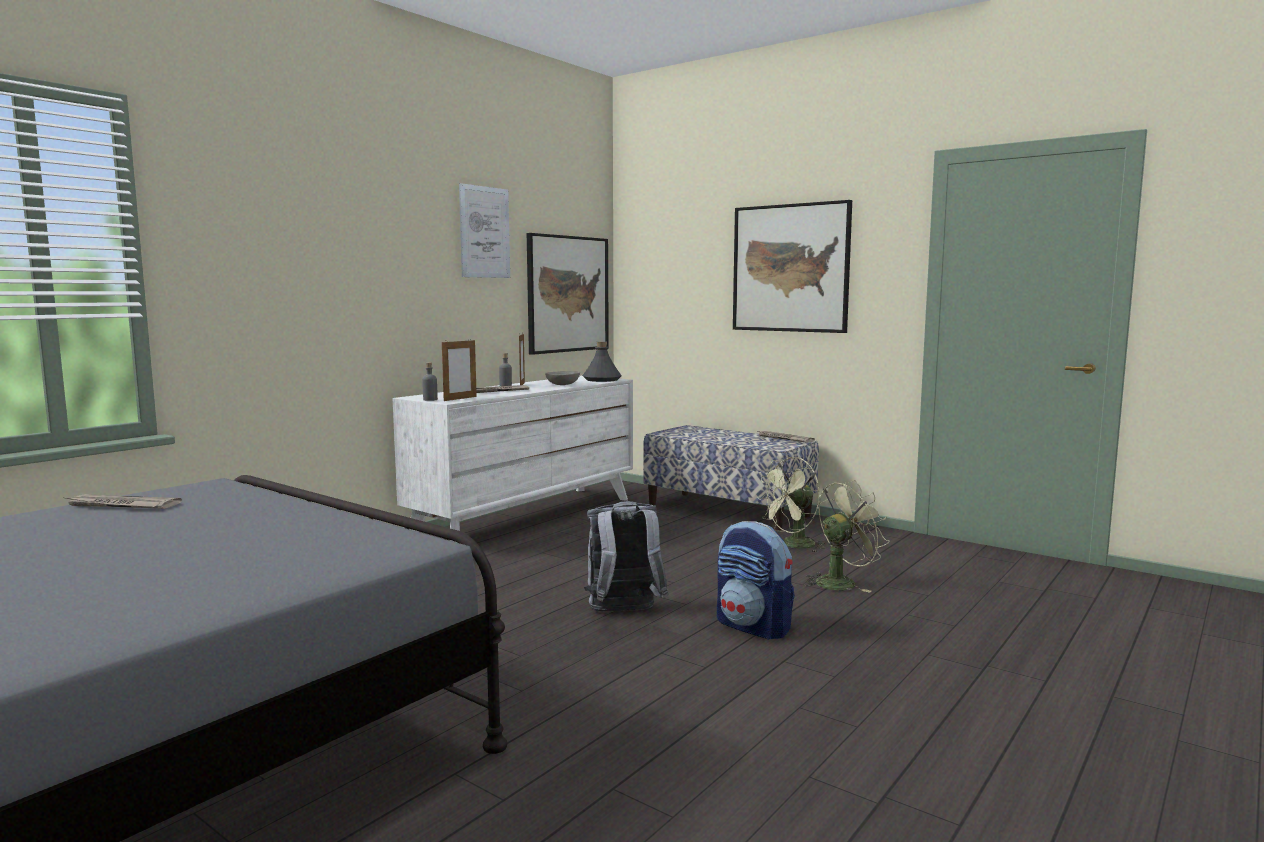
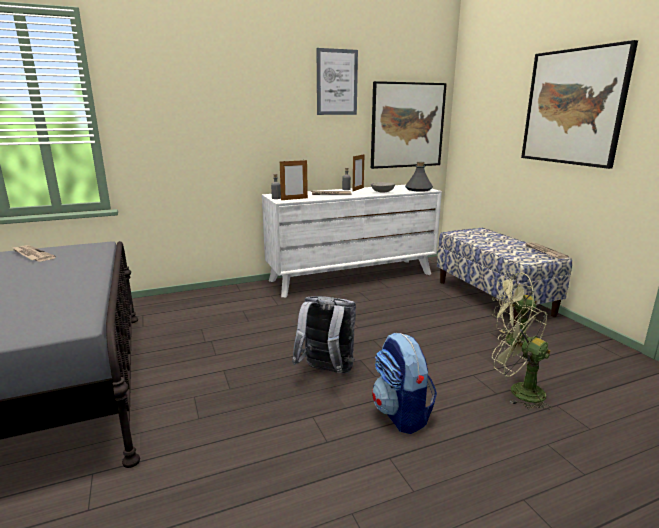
camera: 30 degrees right, 10 degrees up
green fan [803,480,890,593] -> green fan turned 135 degrees counterclockwise [492,307,552,410]

